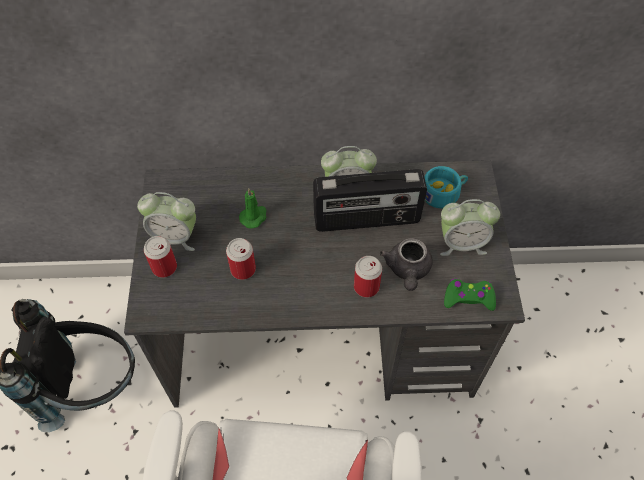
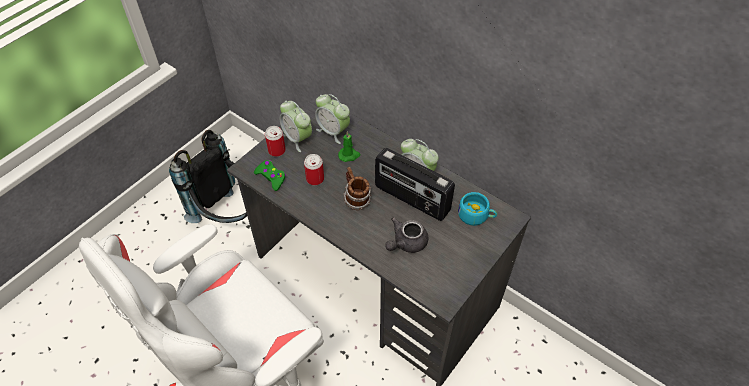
camera: 40 degrees right, 5 degrees down
can [354,256,382,297] -> none
alarm clock [440,199,500,256] -> alarm clock moved to [315,94,350,144]
green game controller [444,279,496,311] -> green game controller moved to [254,160,286,191]
none -> mug [343,167,372,210]

